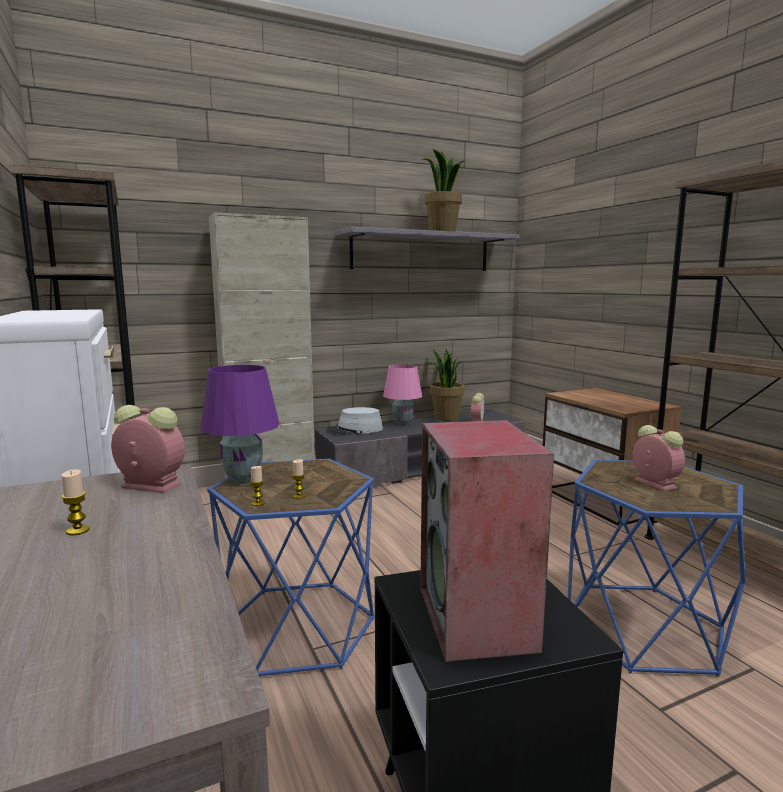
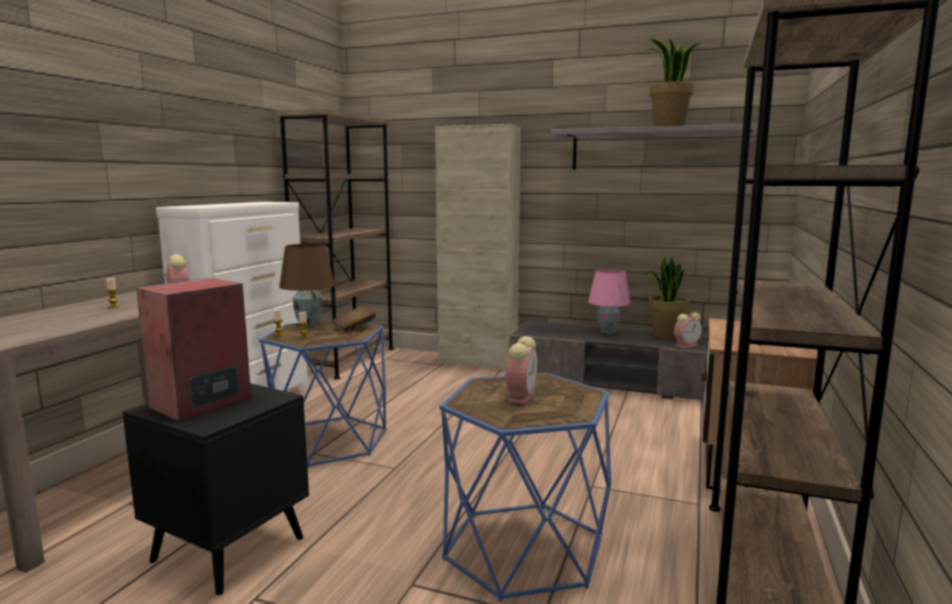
camera: 45 degrees right, 0 degrees up
purple table lamp [200,365,279,484] -> brown table lamp [279,244,335,327]
grey hat [327,407,383,435] -> none
none -> brown book [332,305,377,333]

